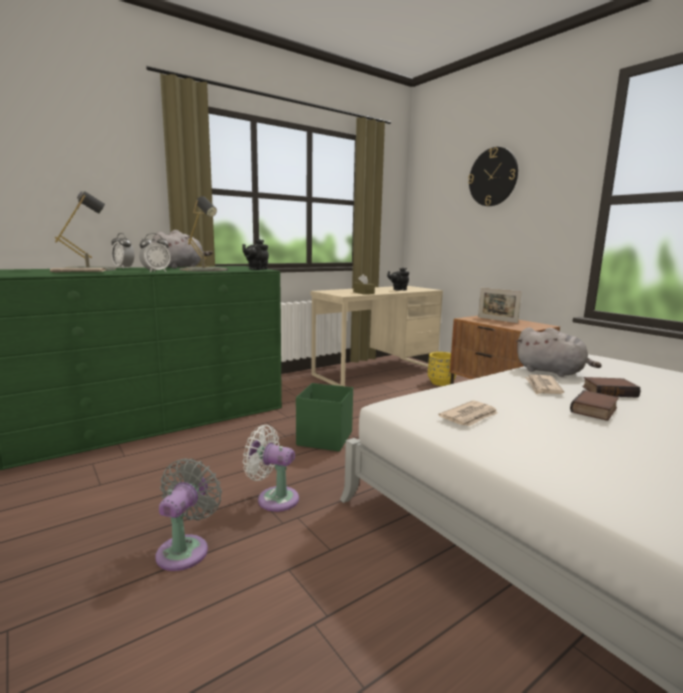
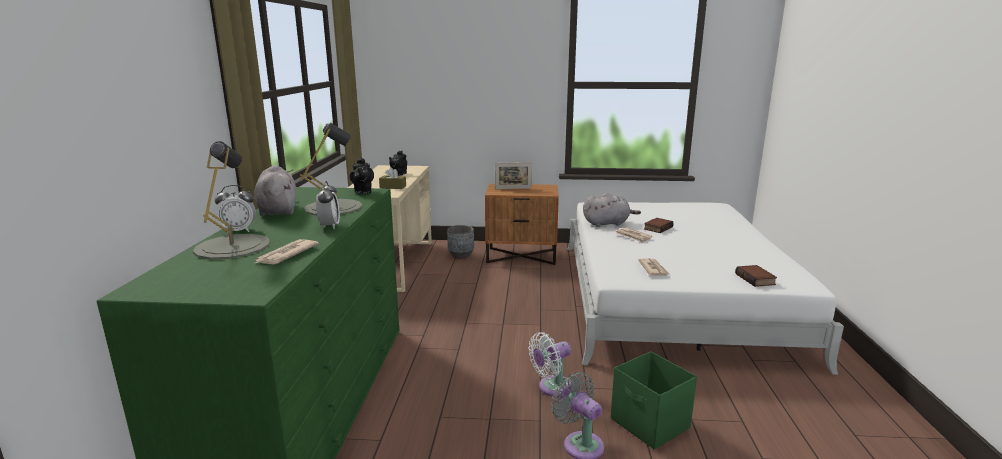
camera: 50 degrees left, 5 degrees up
green storage box [296,383,353,452] -> green storage box moved to [611,351,697,449]
yellow planter [428,352,456,386] -> grey planter [447,225,474,258]
wall clock [468,147,518,206] -> none
book [570,390,619,421] -> book moved to [735,265,777,287]

